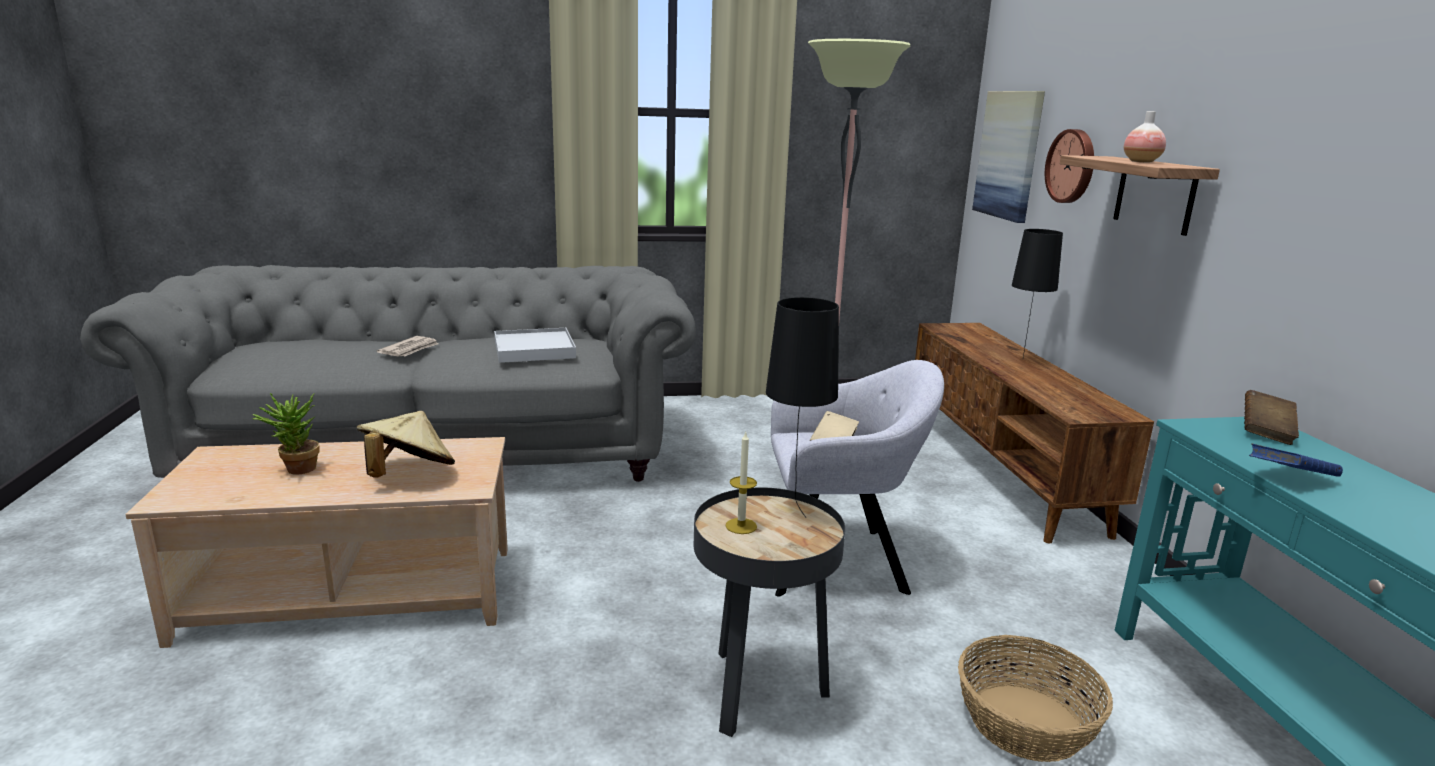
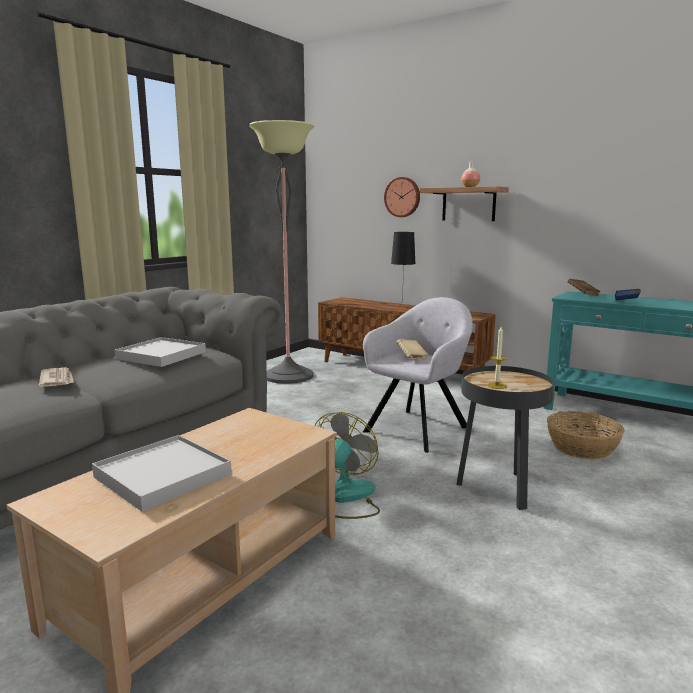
camera: 45 degrees left, 5 degrees down
potted plant [252,393,320,475] -> white tray [92,435,232,512]
beige hat [356,411,455,478] -> none
black table lamp [766,297,839,517] -> none
picture [972,91,1045,223] -> none
none -> fan [315,412,380,519]

